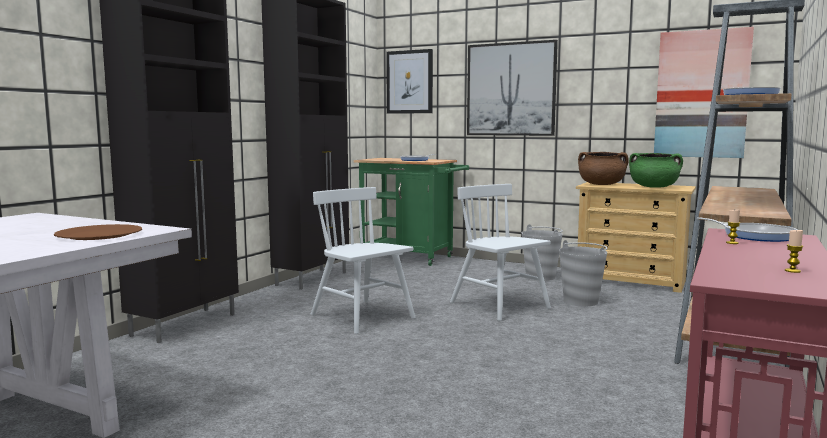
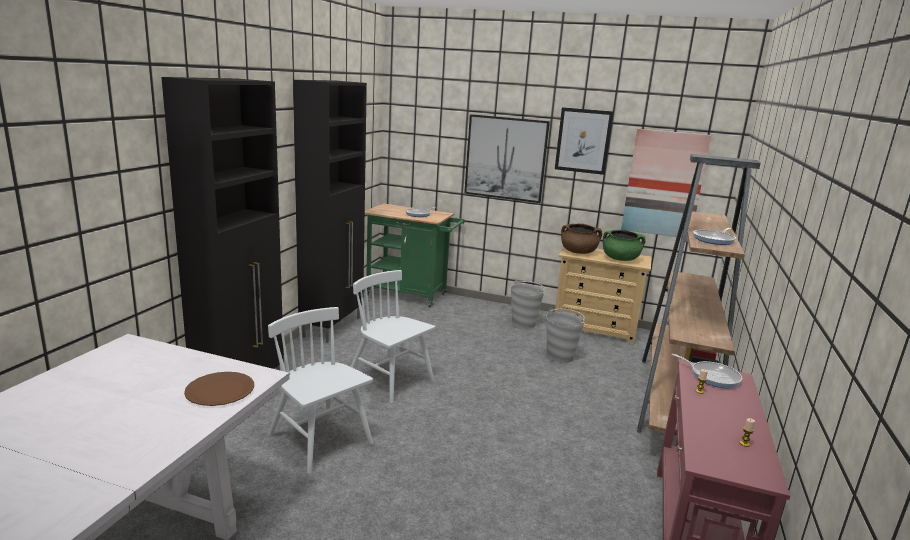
camera: 10 degrees left, 10 degrees up
picture [386,49,433,114] -> picture moved to [555,107,614,175]
white chair [450,184,551,321] -> white chair moved to [268,307,373,474]

